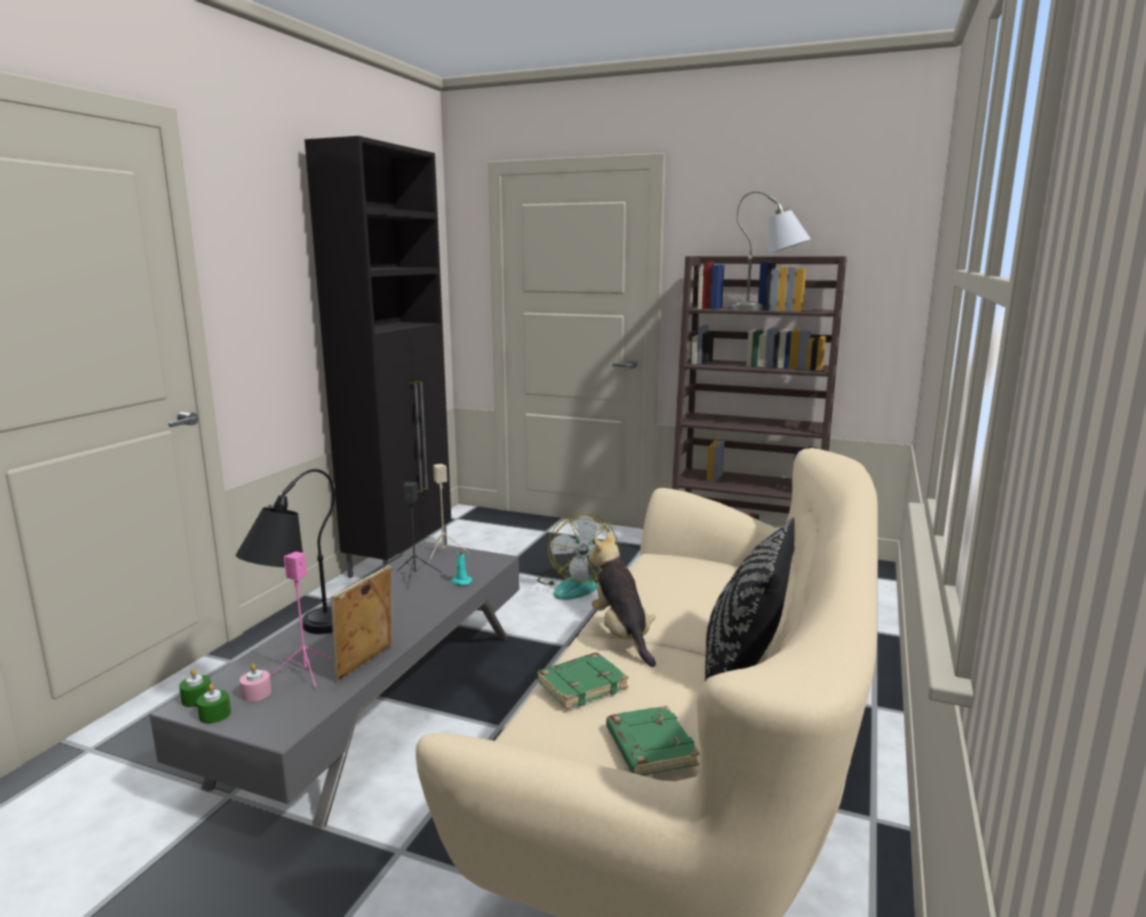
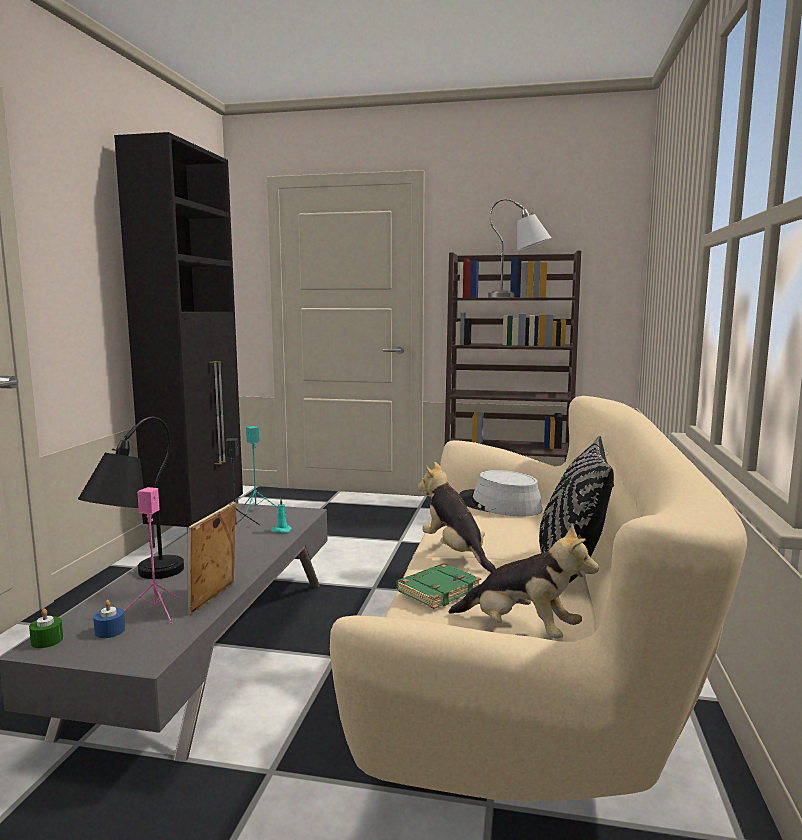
camera: 10 degrees left, 5 degrees down
green candle [197,684,231,724] -> none
pink candle [240,664,271,702] -> blue candle [93,600,125,638]
beige speaker [428,464,469,562] -> turquoise speaker [244,426,278,518]
fan [537,513,618,600] -> none
green book [606,705,700,776] -> plush toy [448,524,599,638]
none -> grey hat [459,470,542,516]

